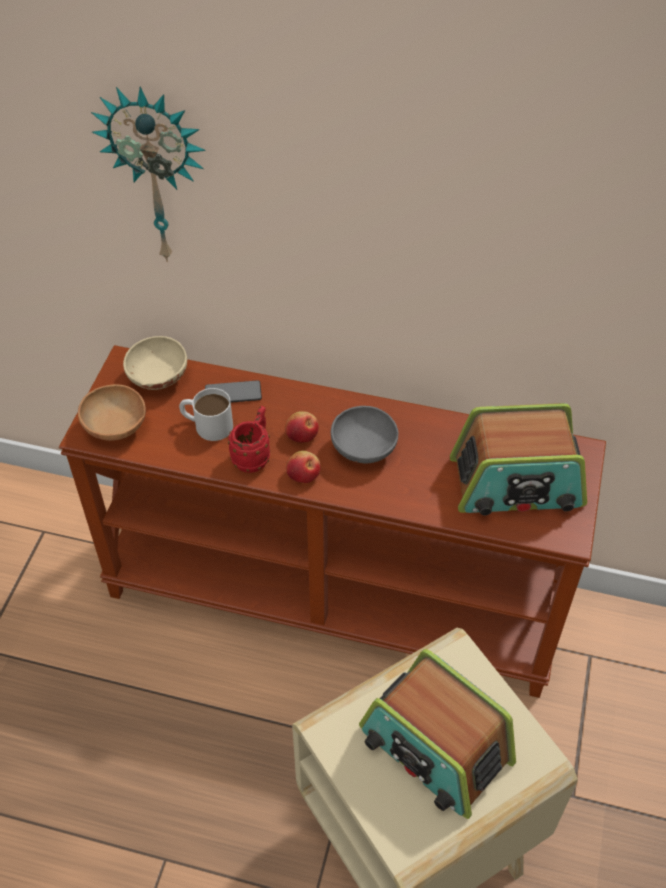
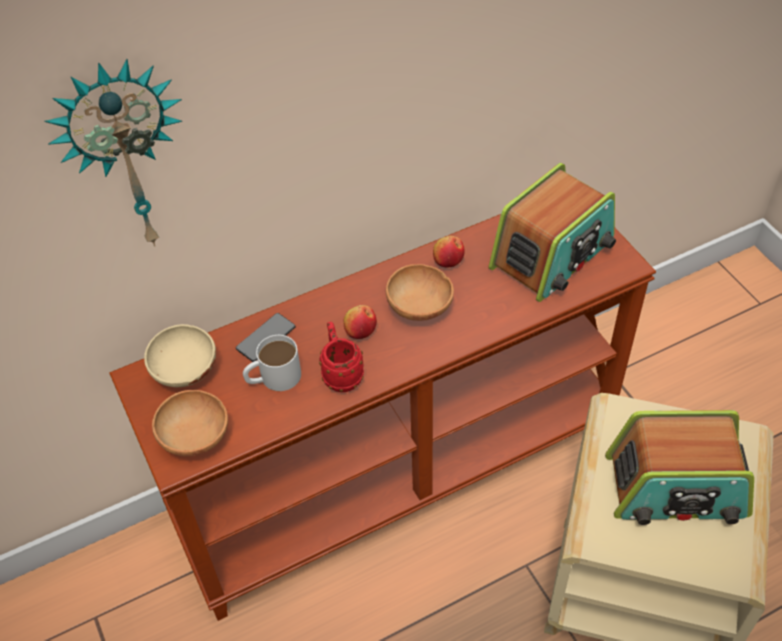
camera: 40 degrees left, 0 degrees up
apple [286,451,321,483] -> apple moved to [433,236,465,268]
grey bowl [331,406,398,464] -> brown bowl [386,264,454,321]

